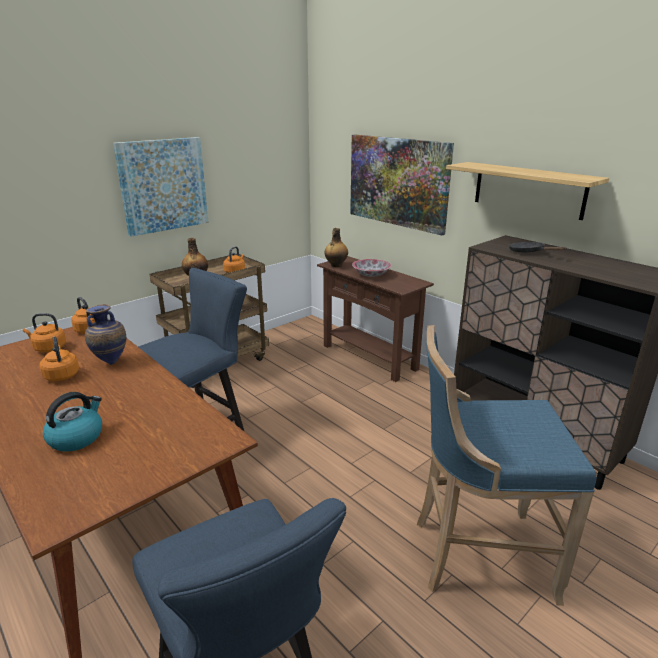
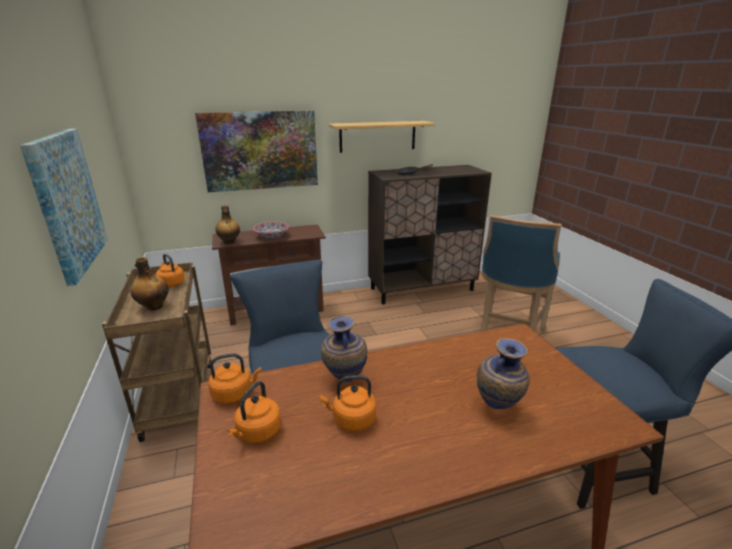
camera: 65 degrees left, 0 degrees up
kettle [43,392,102,452] -> vase [477,338,529,409]

